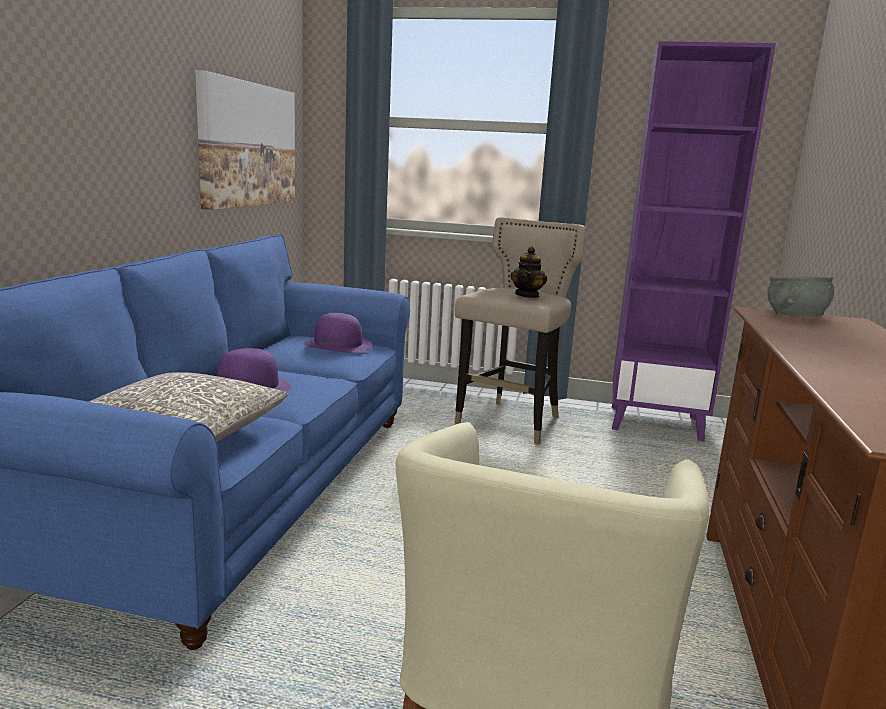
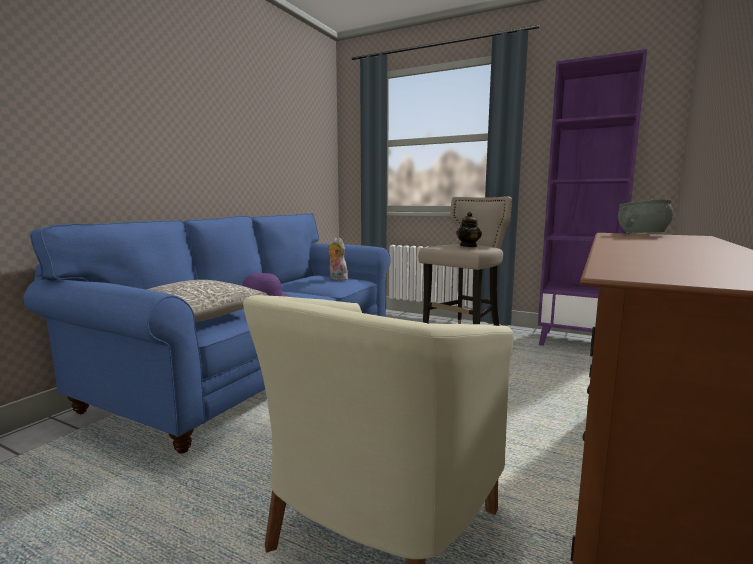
camera: 15 degrees right, 5 degrees down
picture [195,70,295,210] -> none
purple hat [304,313,373,353] -> plush toy [328,238,348,280]

